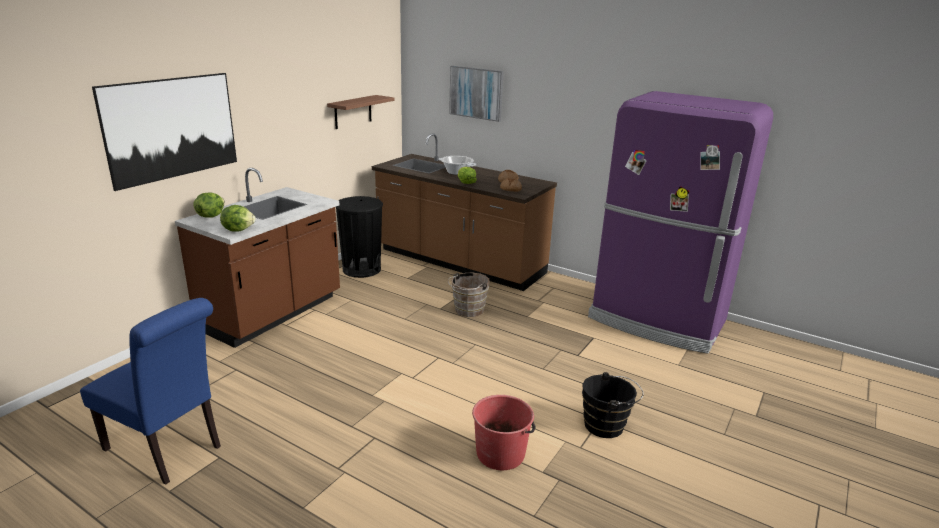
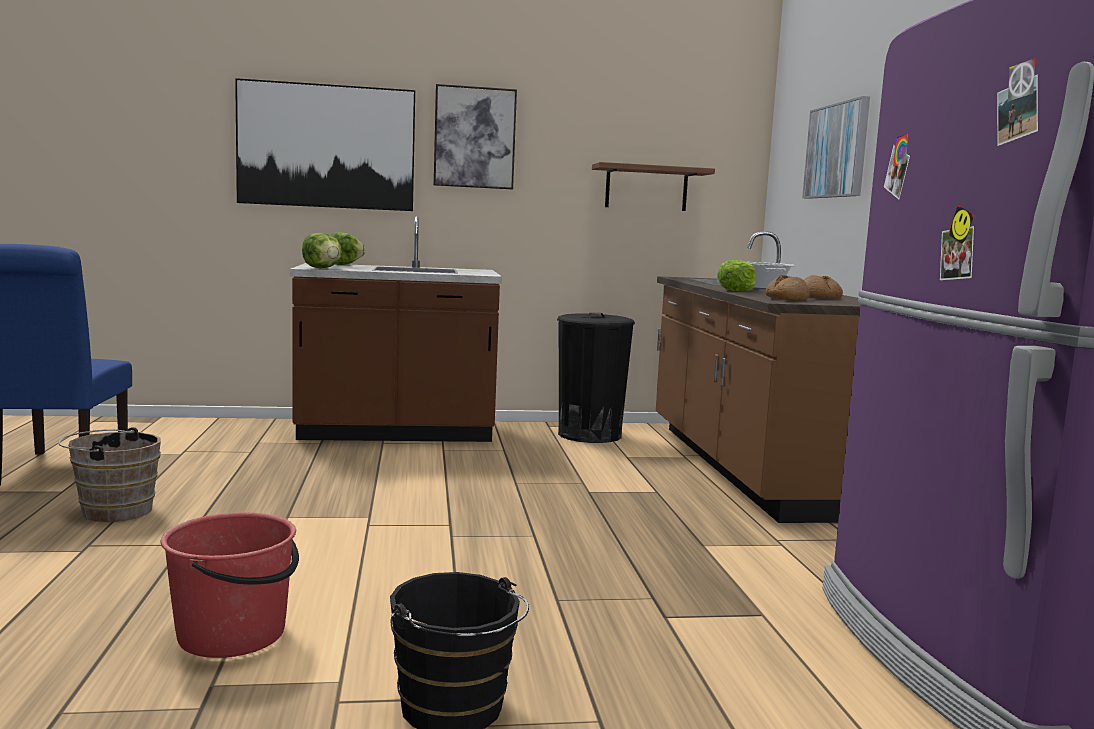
camera: 50 degrees right, 15 degrees down
brown bucket [448,273,490,317] -> brown bucket moved to [58,427,161,522]
none -> picture [434,84,517,189]

